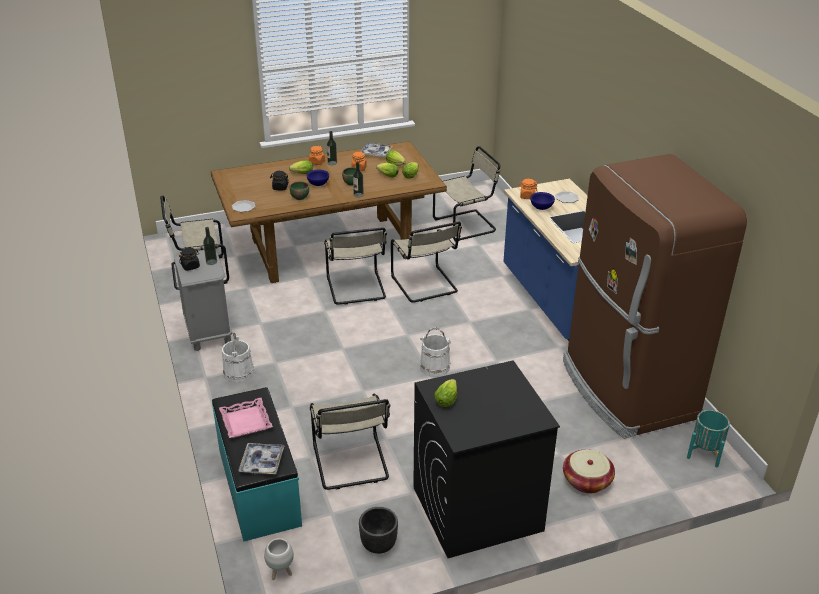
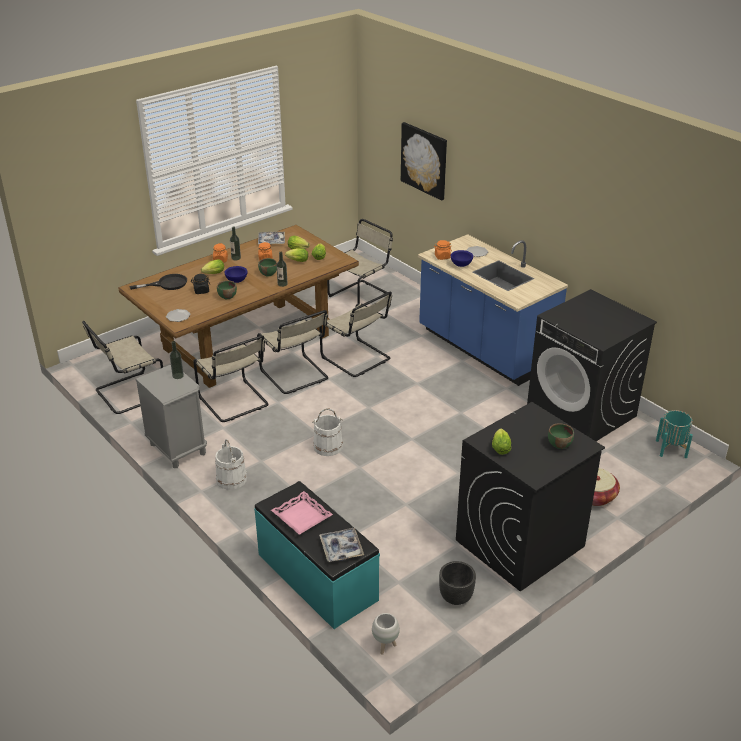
camera: 20 degrees left, 0 degrees up
black jar [179,248,200,271] -> none
beige chair [310,394,391,490] -> beige chair moved to [193,335,269,422]
white bucket [420,328,452,377] -> white bucket moved to [312,408,343,456]
brown fridge [563,154,747,439] -> black washing machine [527,289,657,441]
none -> black frying pan [130,274,187,290]
none -> picture [401,122,447,201]
none -> green bowl [548,423,574,449]

